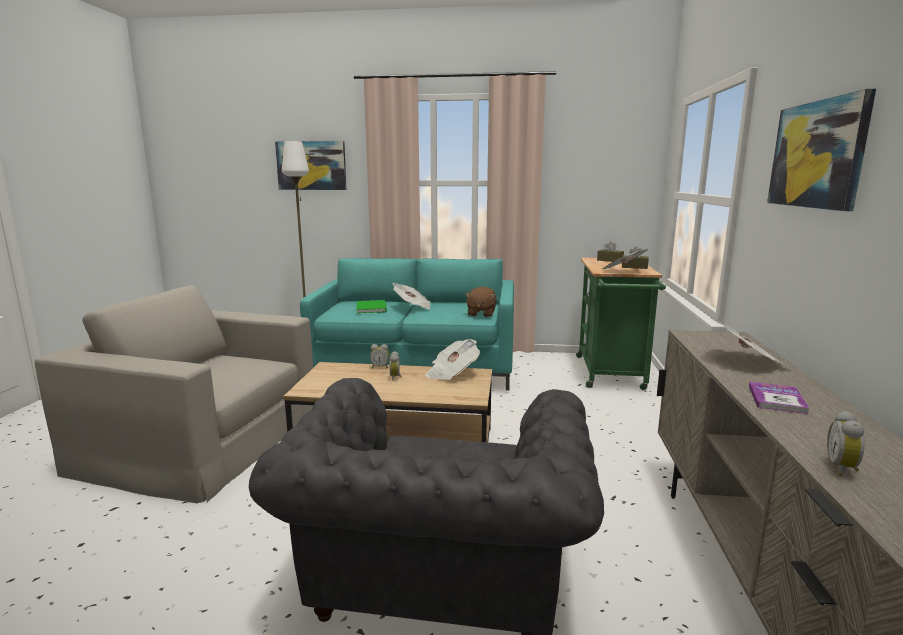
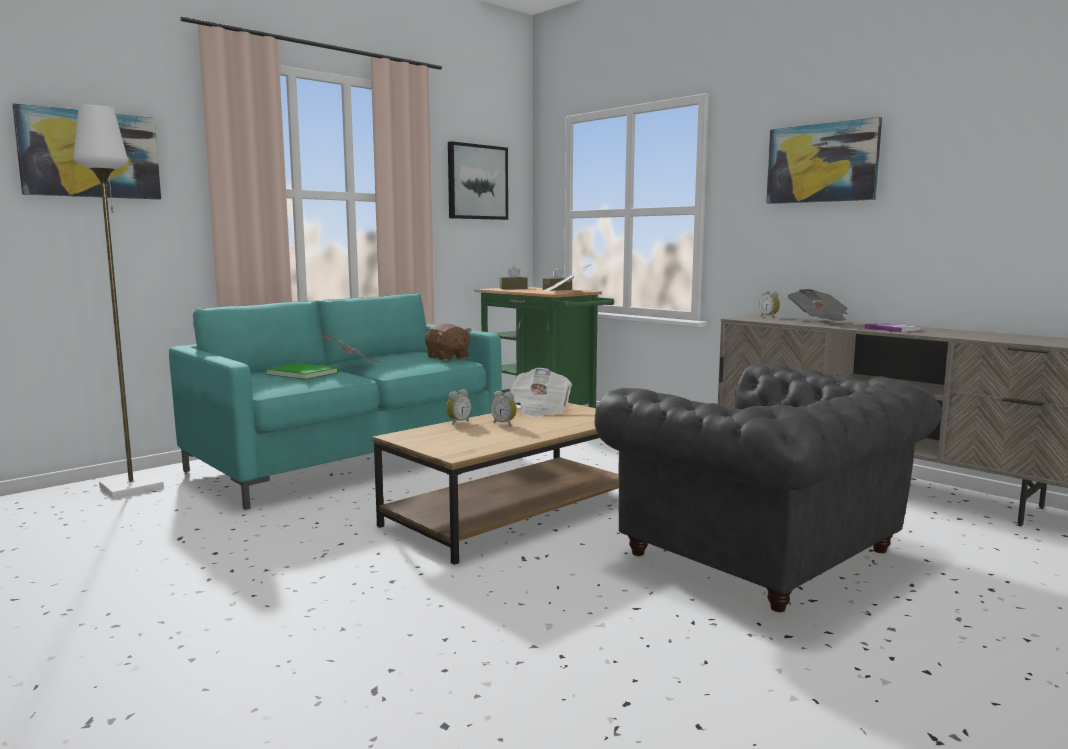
camera: 50 degrees left, 5 degrees down
beige armchair [35,285,313,504] -> none
alarm clock [827,411,865,477] -> alarm clock moved to [759,290,780,318]
none -> picture [448,141,508,220]

